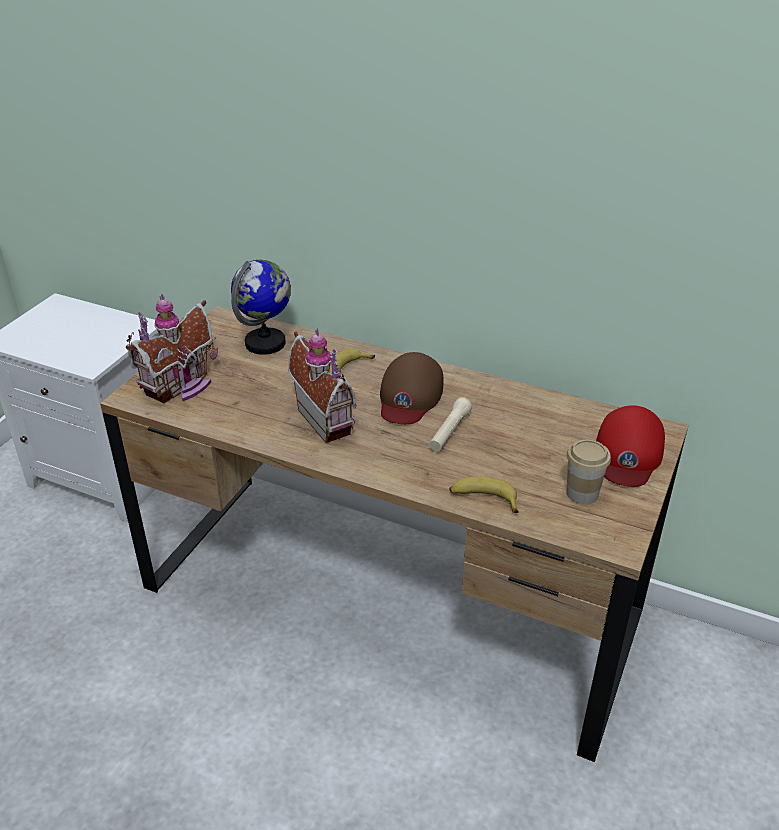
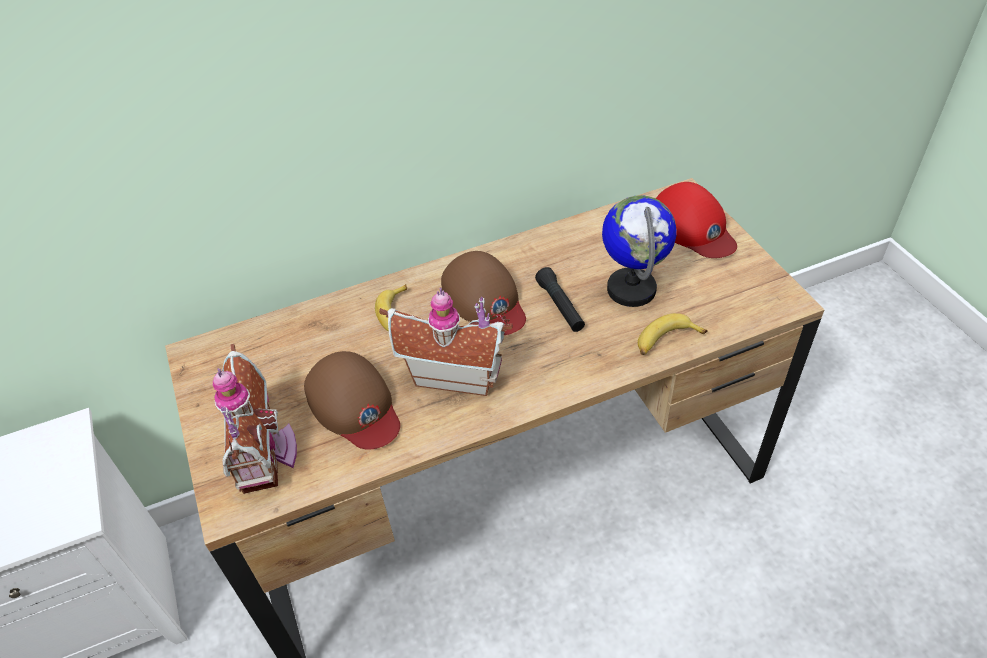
camera: 45 degrees left, 10 degrees up
globe [231,260,291,355] -> globe moved to [602,195,677,307]
beige flashlight [429,397,472,452] -> black flashlight [535,267,585,332]
cup [566,440,611,504] -> none
none -> brown cap [304,351,400,450]

